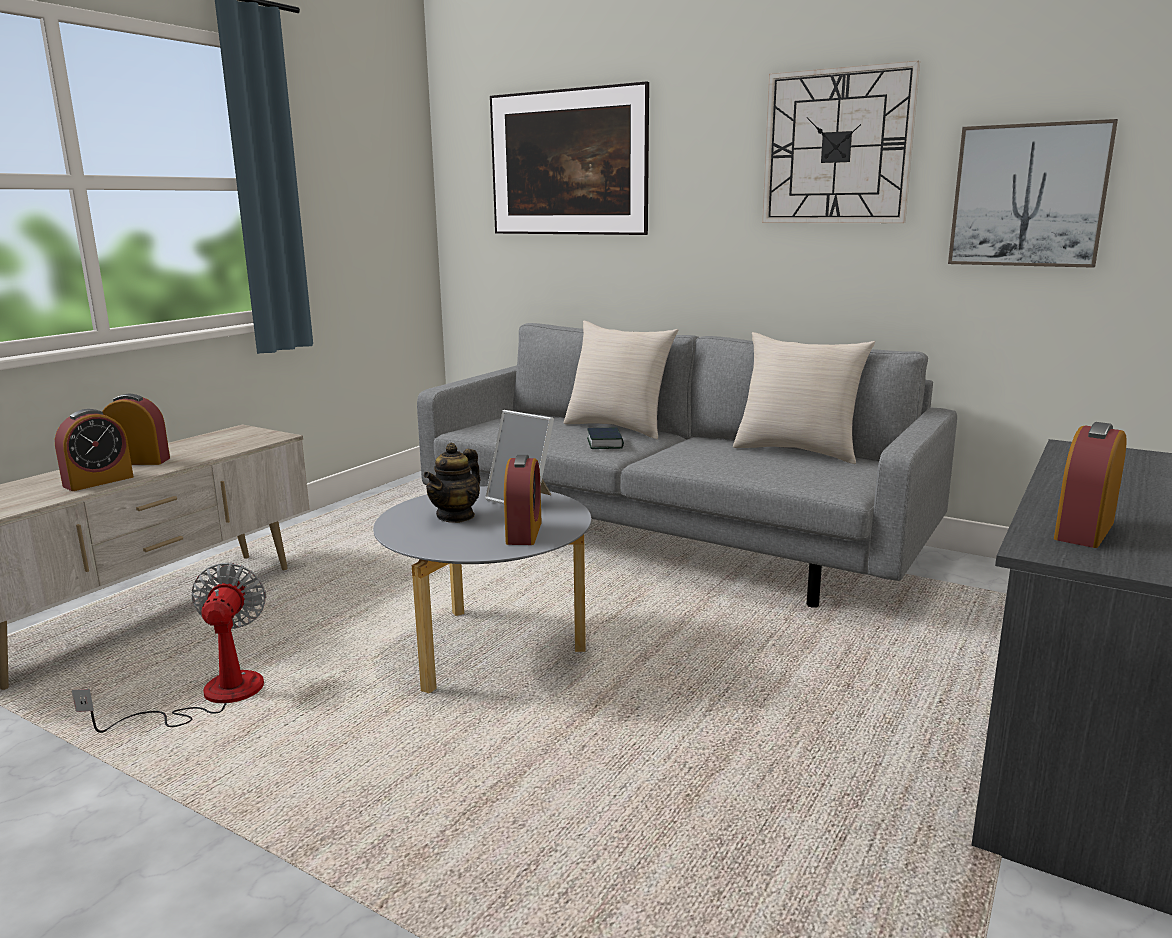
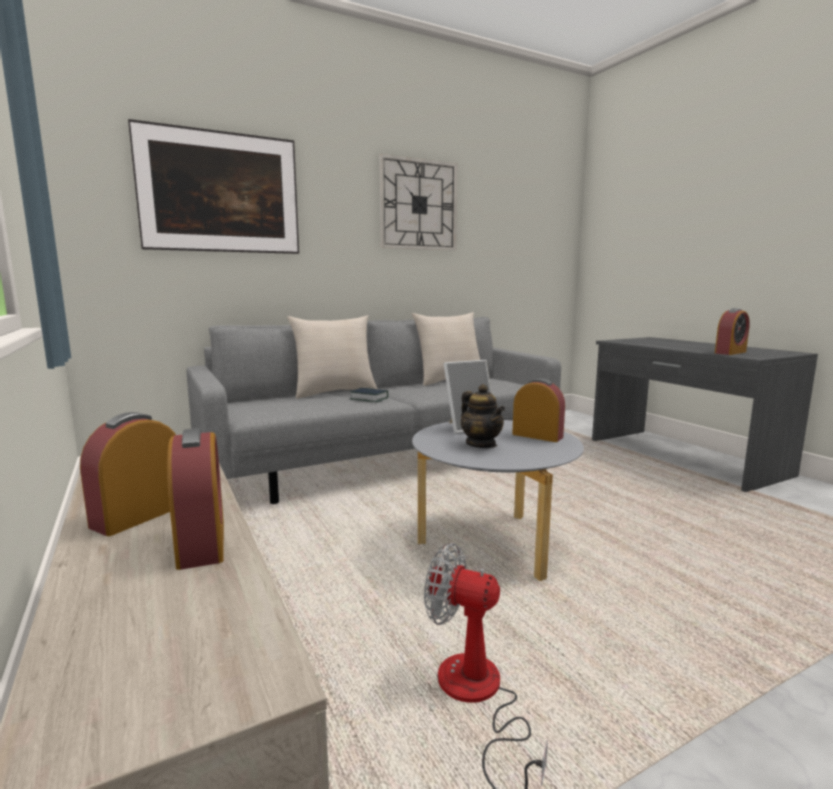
camera: 60 degrees left, 5 degrees down
picture [948,119,1118,268] -> none
alarm clock [1054,422,1127,548] -> alarm clock turned 105 degrees counterclockwise [715,308,750,355]

